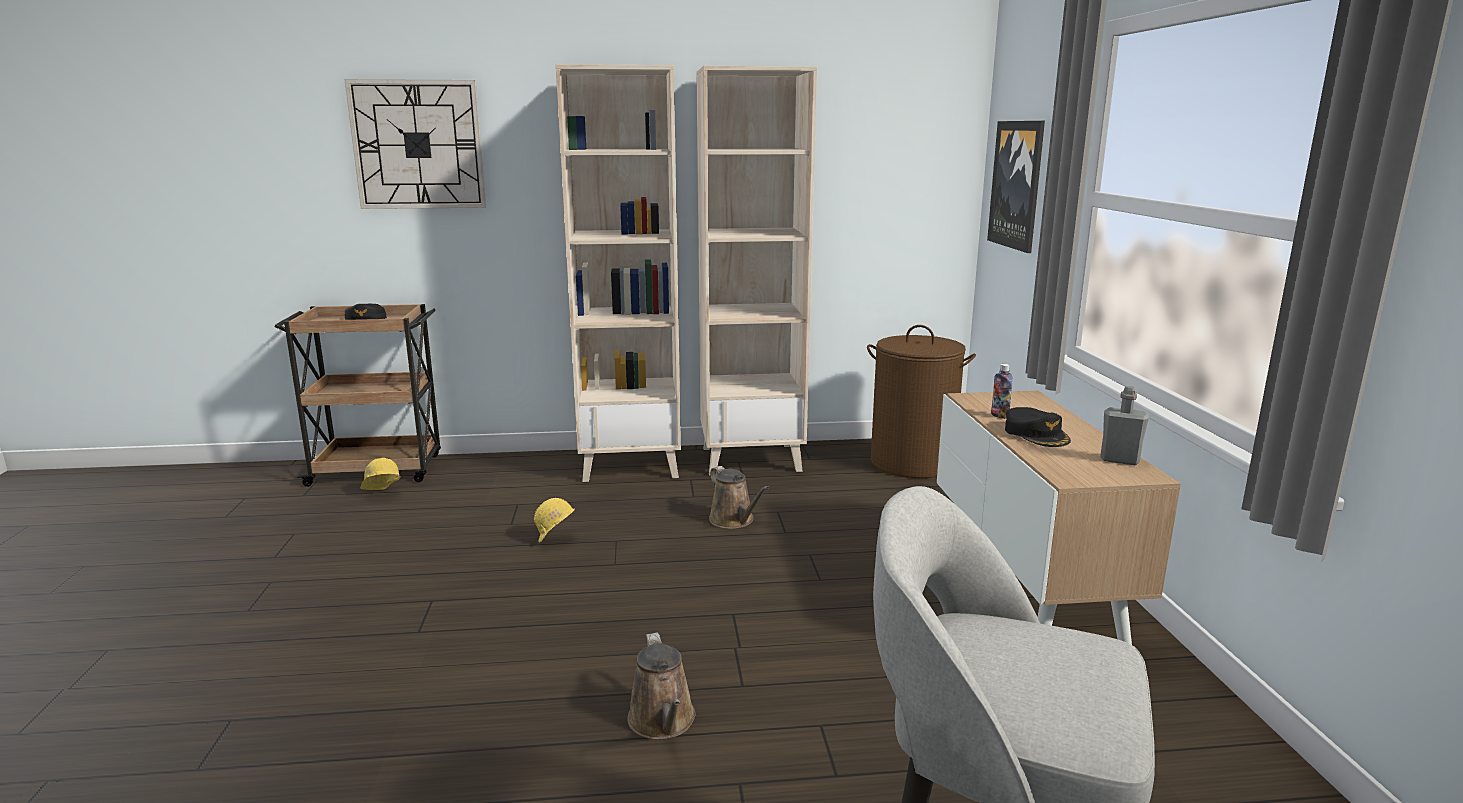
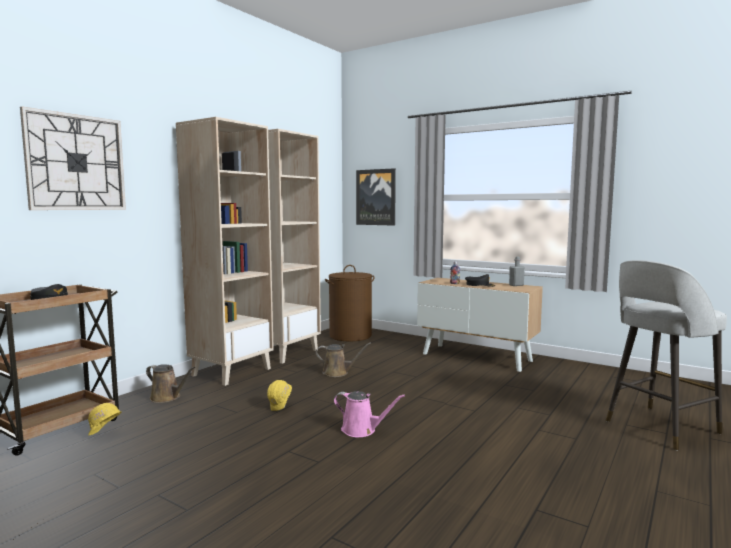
camera: 50 degrees left, 10 degrees down
brown watering can [627,632,696,740] -> brown watering can moved to [146,364,195,403]
none -> pink watering can [334,391,405,437]

